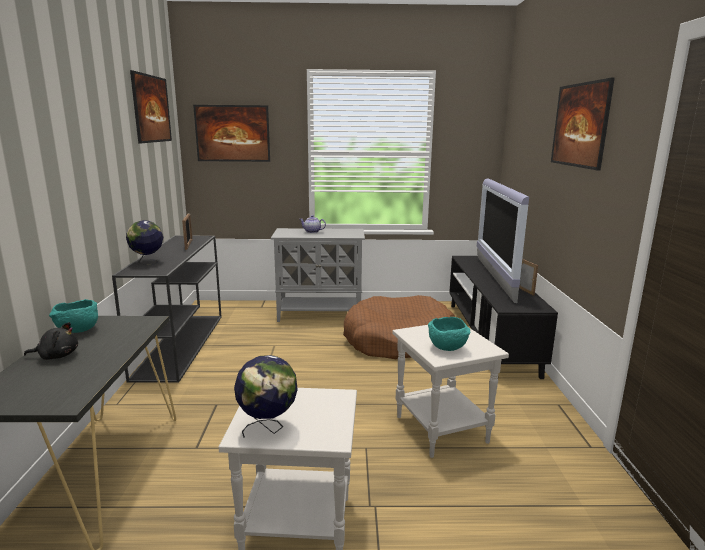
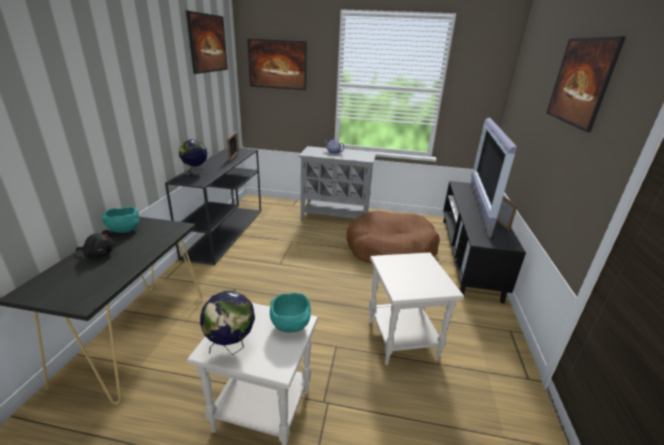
camera: 10 degrees right, 10 degrees up
turquoise bowl [428,317,471,351] -> turquoise bowl moved to [270,293,311,332]

